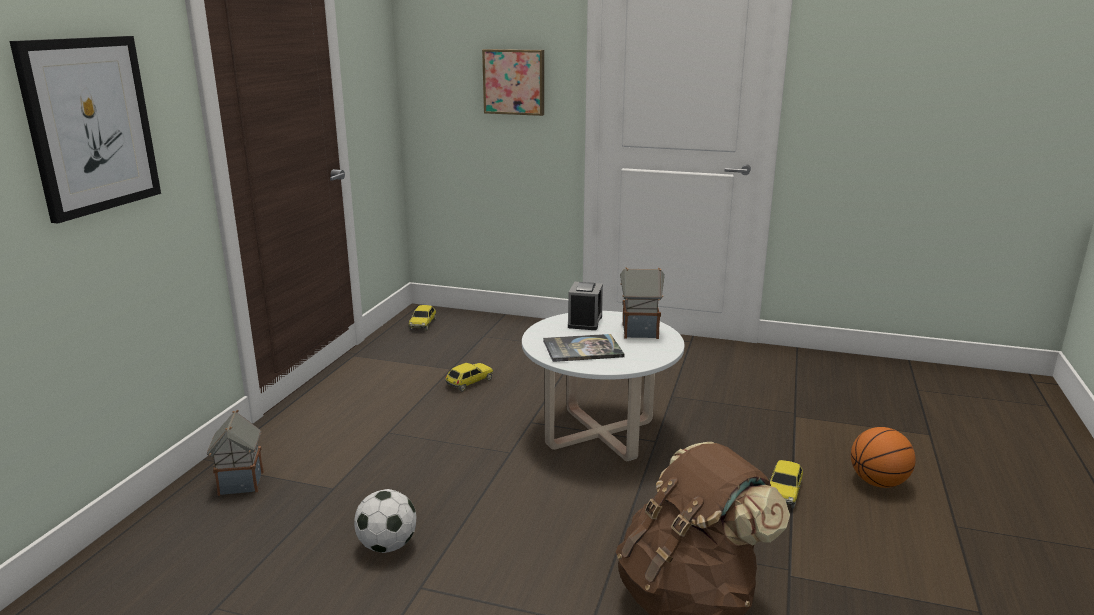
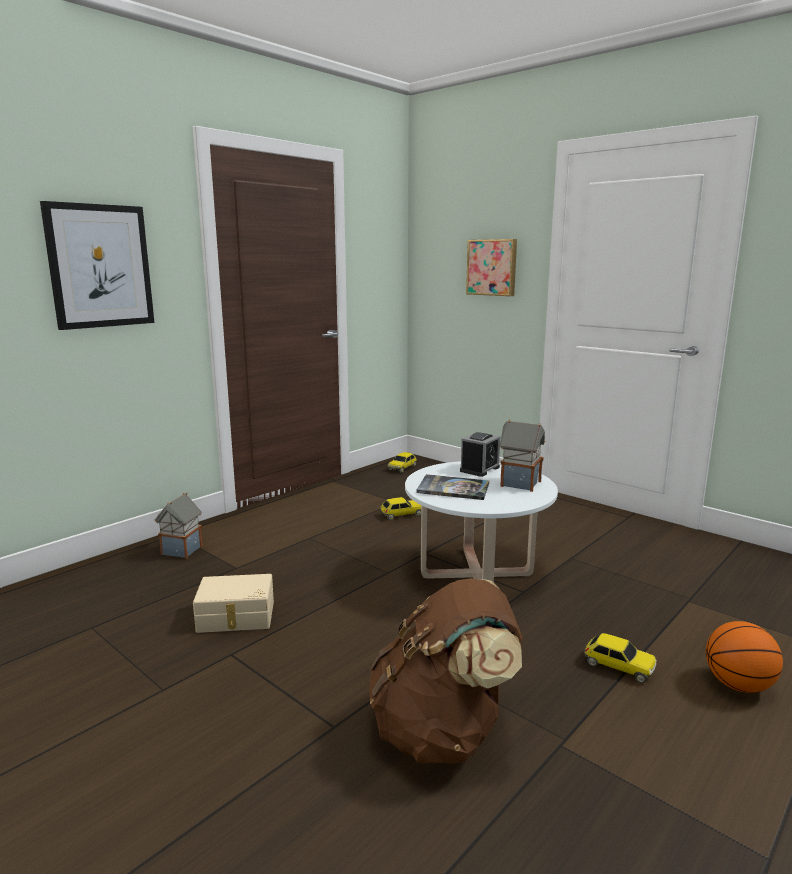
camera: 25 degrees right, 5 degrees down
football [354,489,416,553] -> beige storage box [193,574,274,633]
toy car [768,460,803,508] -> toy car turned 105 degrees counterclockwise [584,633,656,683]

